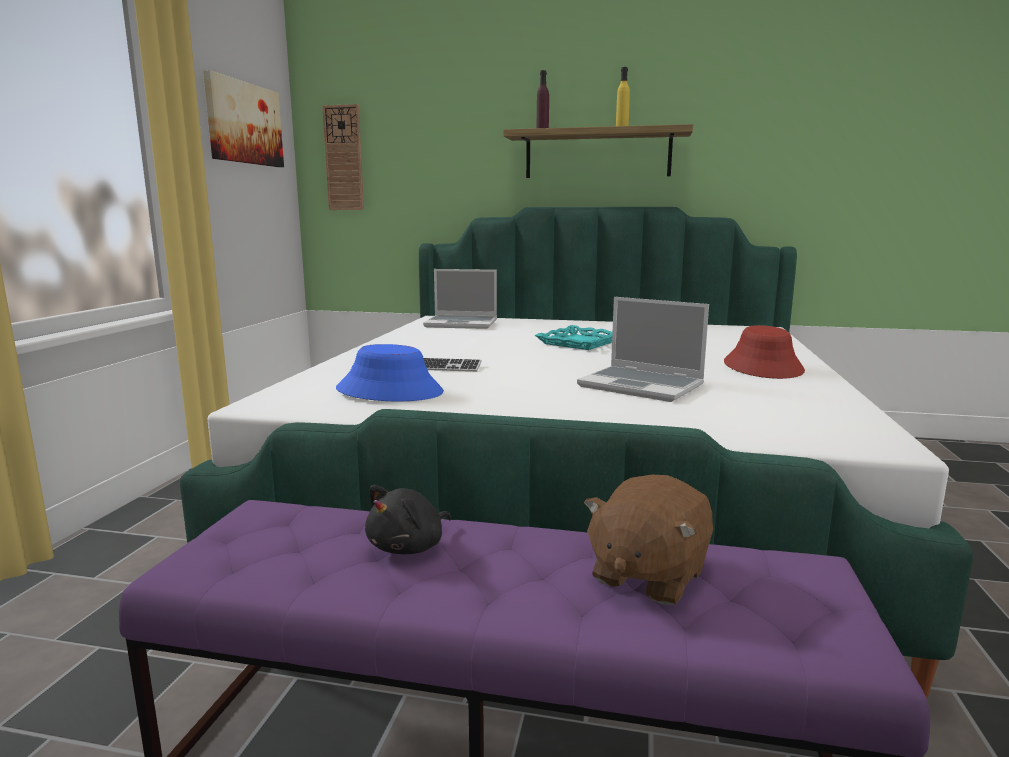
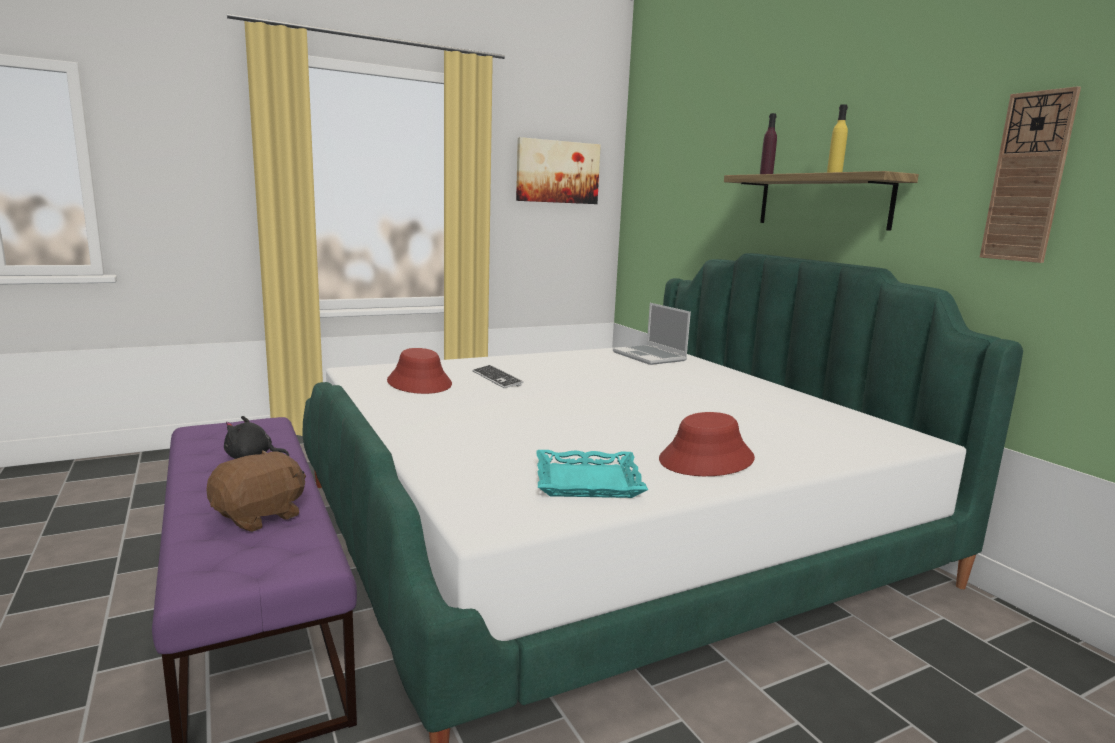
camera: 50 degrees right, 0 degrees up
wall clock [322,104,364,210] -> wall clock moved to [980,86,1081,263]
blue hat [336,344,444,402] -> red hat [387,348,452,394]
turquoise tray [535,325,612,350] -> turquoise tray moved to [536,450,648,498]
laptop [577,297,709,402] -> none
brown plush toy [584,475,713,605] -> brown plush toy turned 135 degrees clockwise [206,450,306,532]

